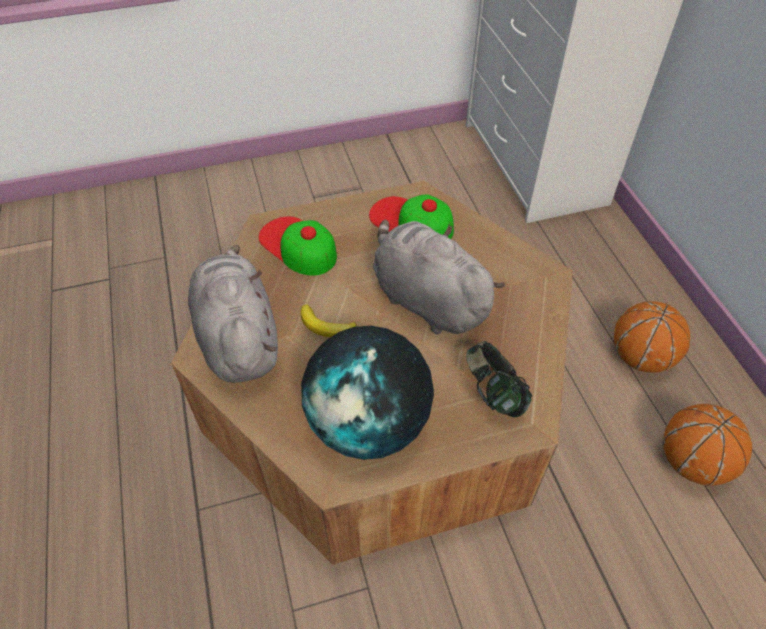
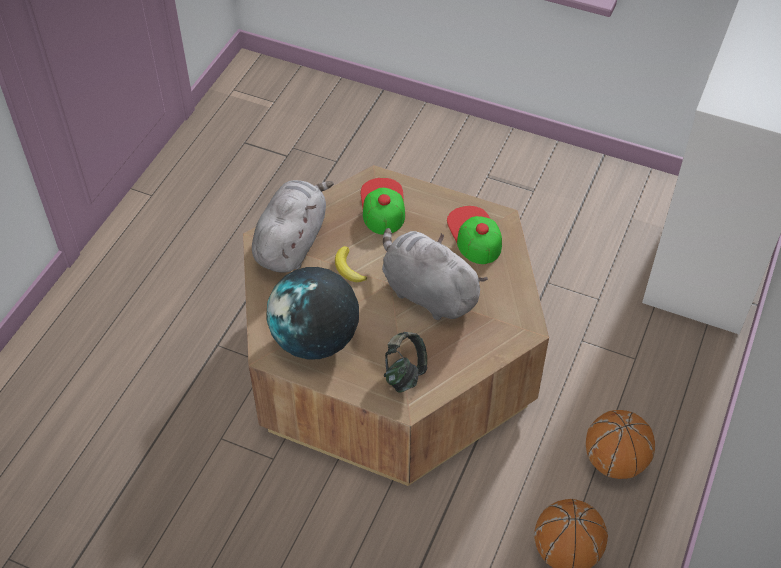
camera: 40 degrees right, 0 degrees up
grey plush toy [373,219,505,334] -> grey plush toy turned 45 degrees counterclockwise [382,228,488,320]

